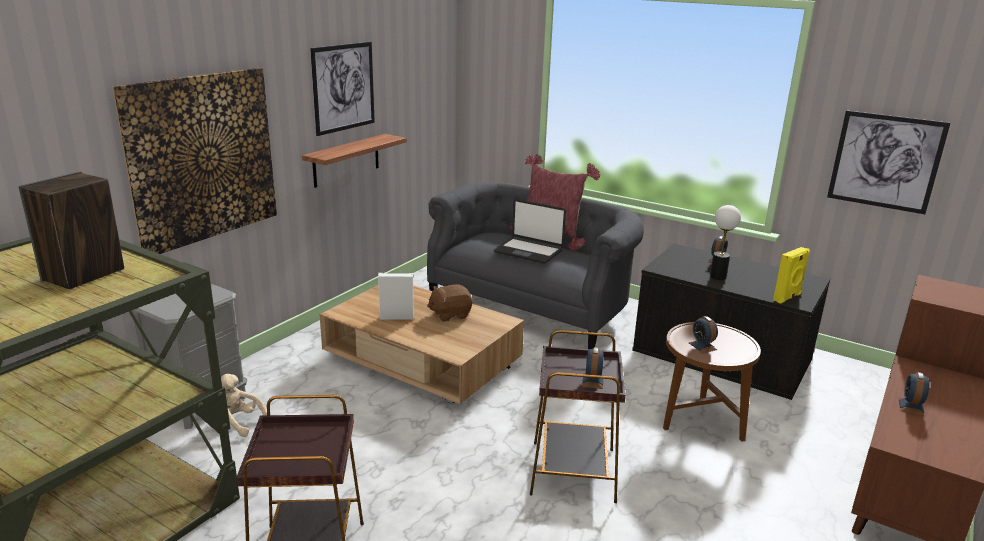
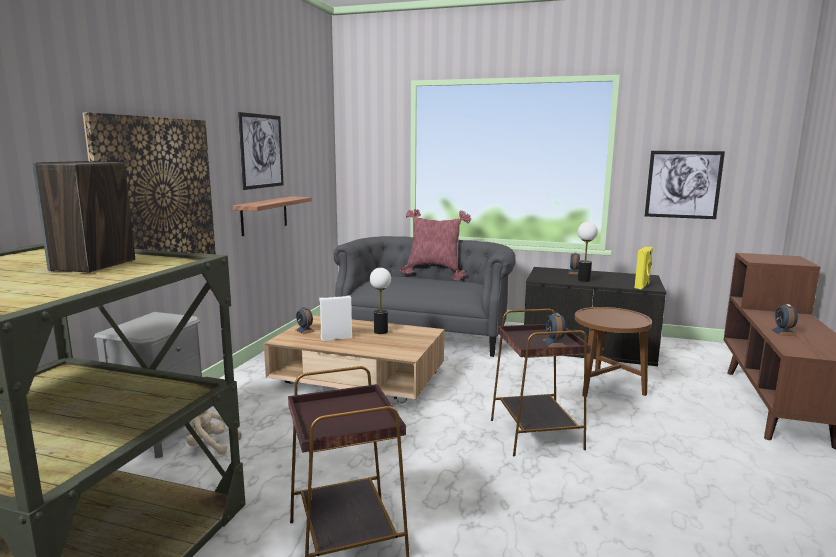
camera: 15 degrees left, 10 degrees down
brown plush toy [427,284,472,322] -> table lamp [370,268,391,334]
laptop [494,199,566,263] -> none
alarm clock [689,316,718,353] -> alarm clock moved to [295,307,315,334]

